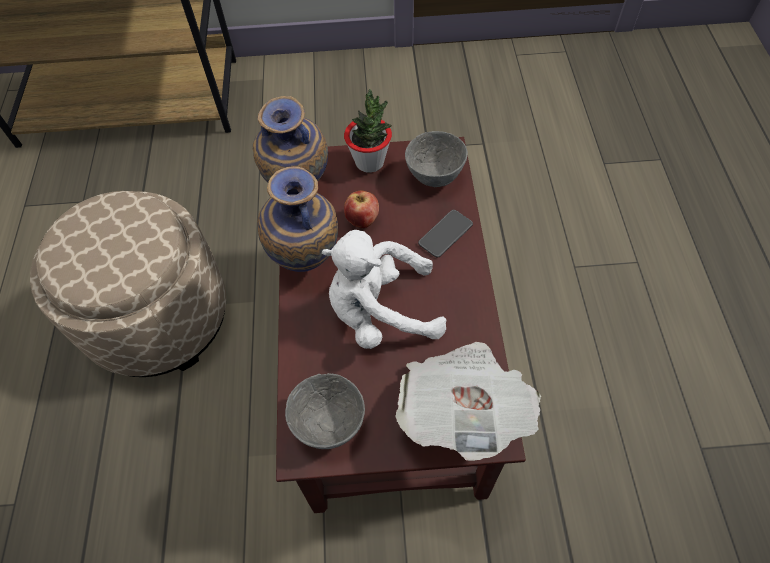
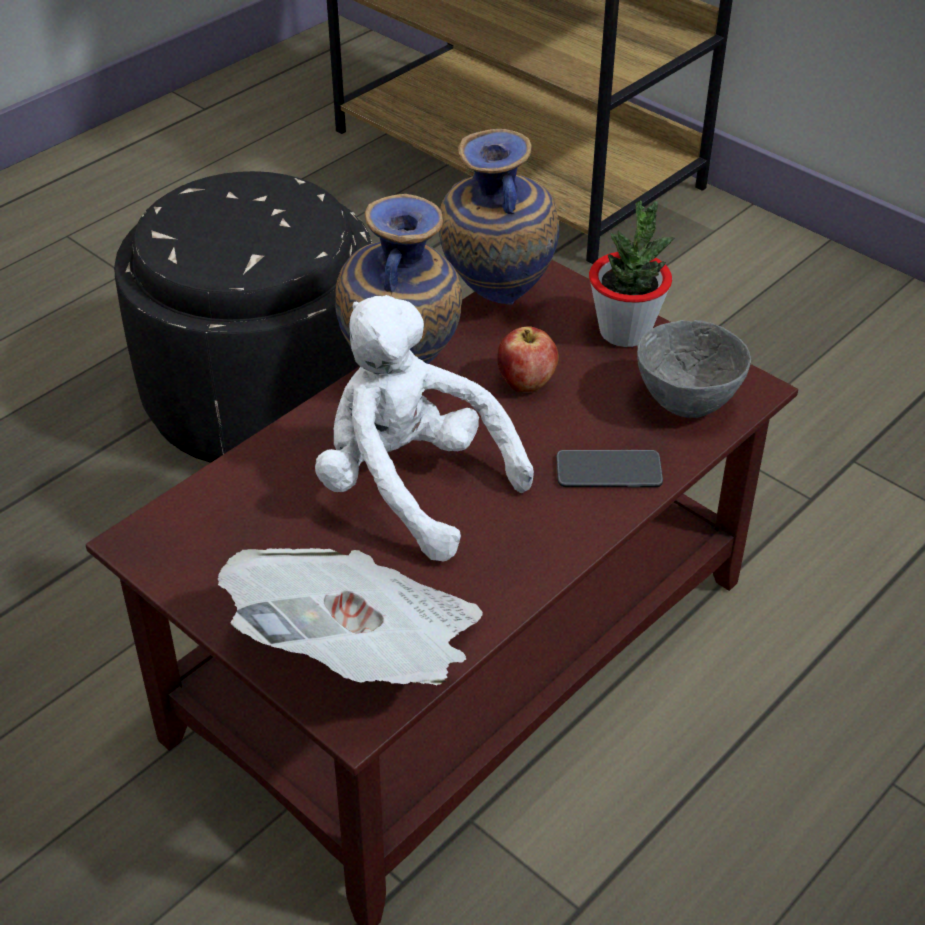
camera: 45 degrees right, 15 degrees down
beige ottoman [30,191,226,377] -> black ottoman [114,171,372,463]
grey bowl [285,373,365,449] -> none

